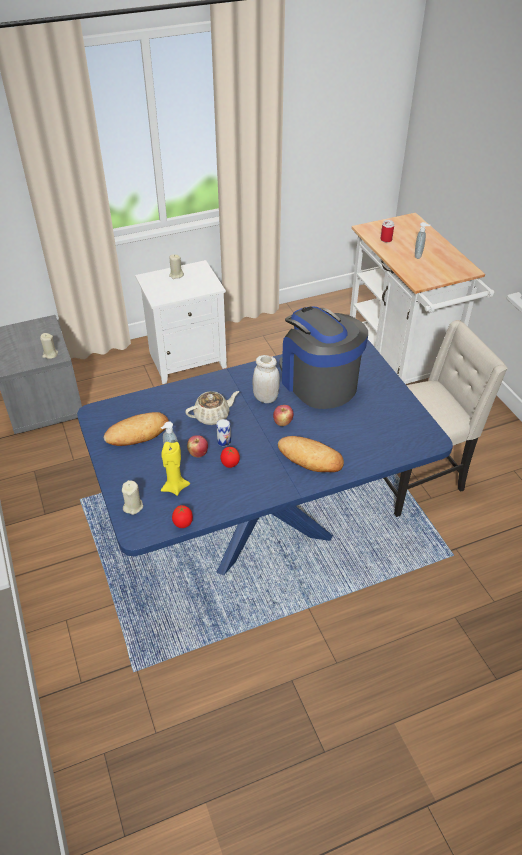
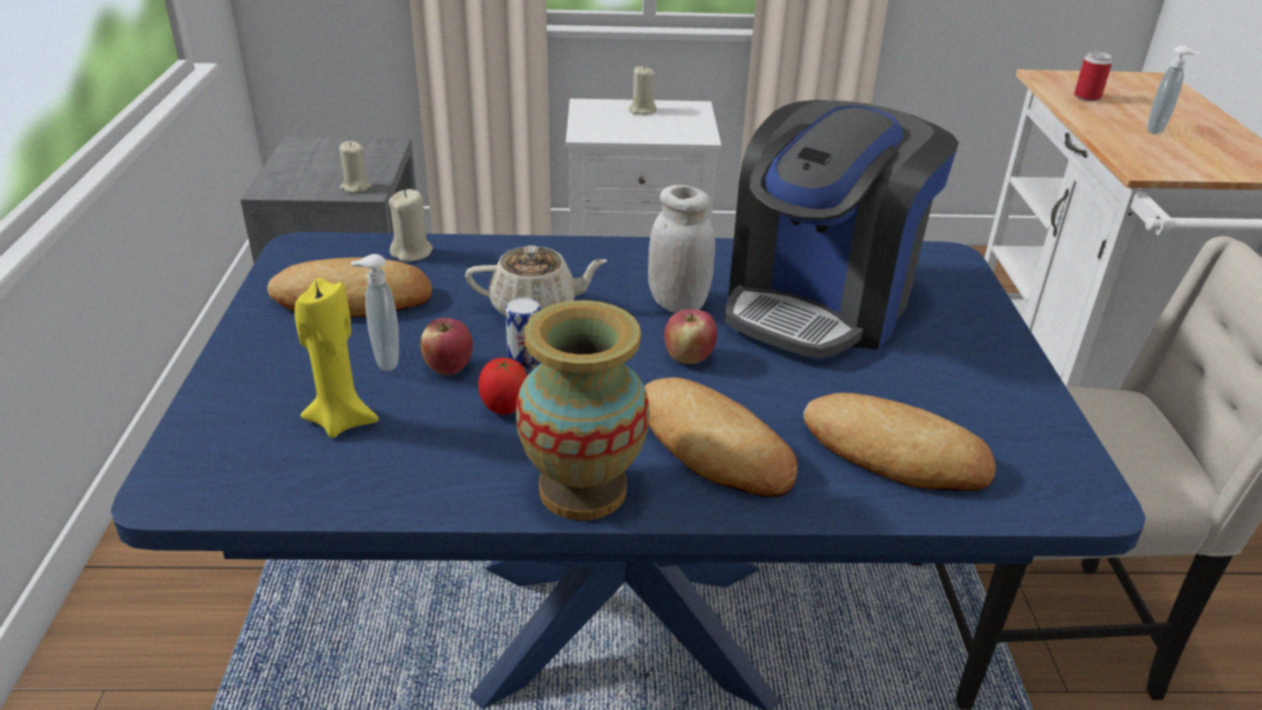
camera: 20 degrees right, 10 degrees down
beige candle [122,480,143,515] -> beige candle moved to [389,189,433,262]
tomato [172,505,193,528] -> none
coffee machine [280,306,368,409] -> coffee machine turned 135 degrees counterclockwise [725,100,959,360]
none -> vase [516,300,650,520]
none -> bread [804,393,996,491]

